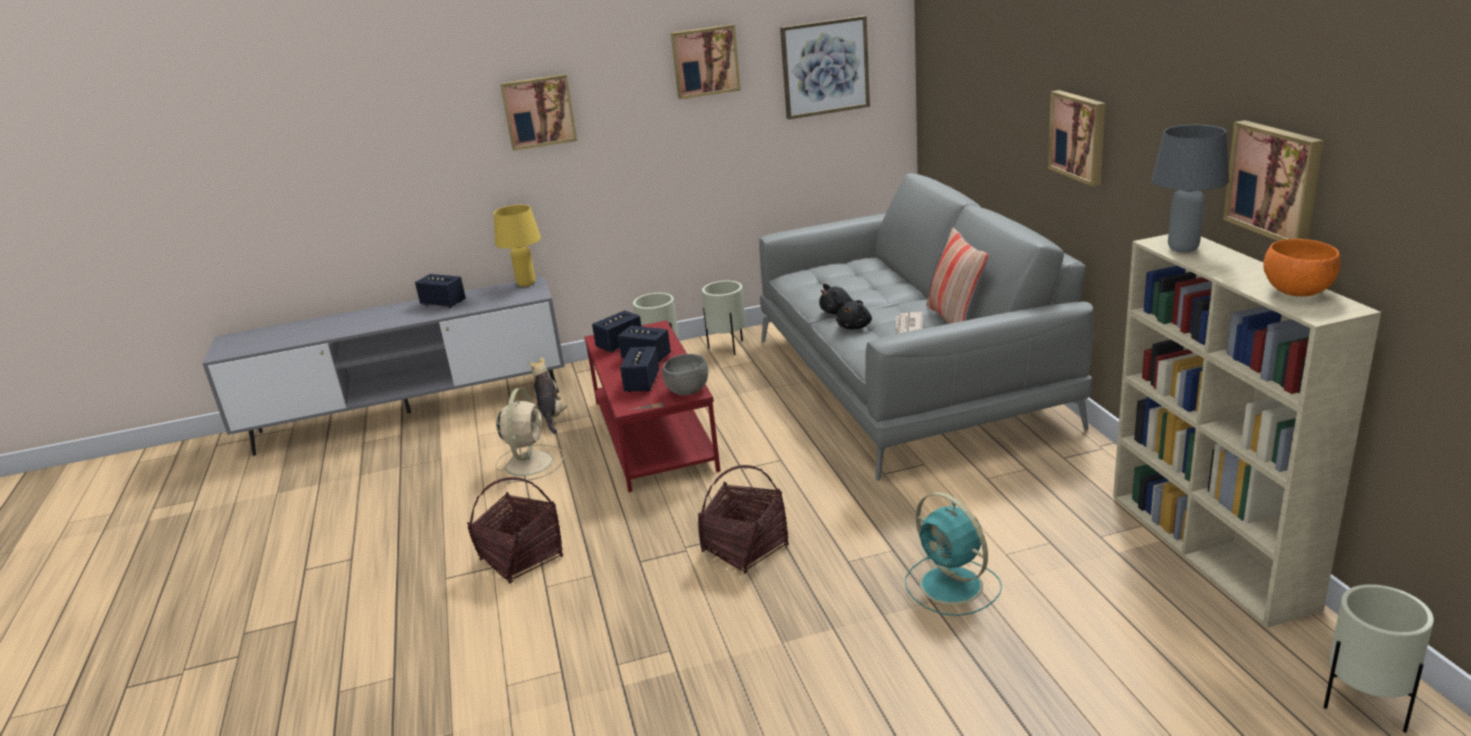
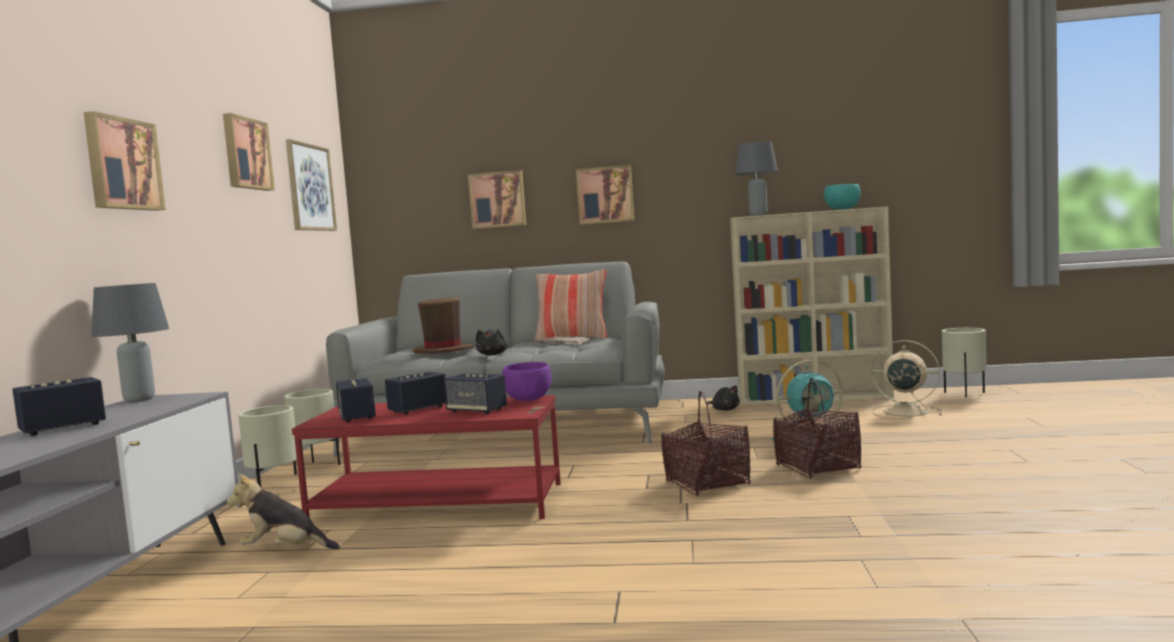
camera: 70 degrees left, 20 degrees down
basket [467,477,563,584] -> basket moved to [773,378,862,479]
yellow table lamp [494,205,541,287] -> grey table lamp [91,283,169,402]
beige fan [496,388,564,484] -> beige fan moved to [871,340,942,419]
grey bowl [662,354,708,395] -> purple bowl [502,362,551,401]
black plush toy [836,301,872,330] -> black plush toy moved to [707,385,740,411]
picture [1223,120,1323,241] -> picture moved to [468,170,526,229]
orange bowl [1263,239,1340,297] -> turquoise bowl [824,184,861,210]
none -> brown hat [413,298,474,354]

